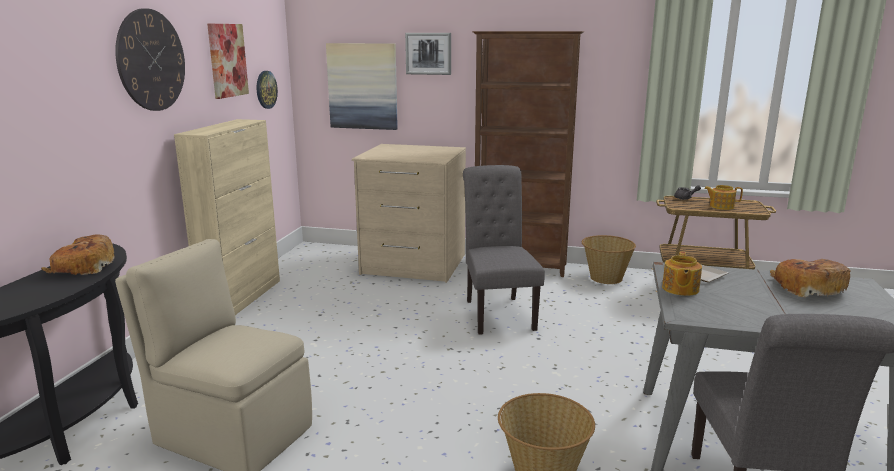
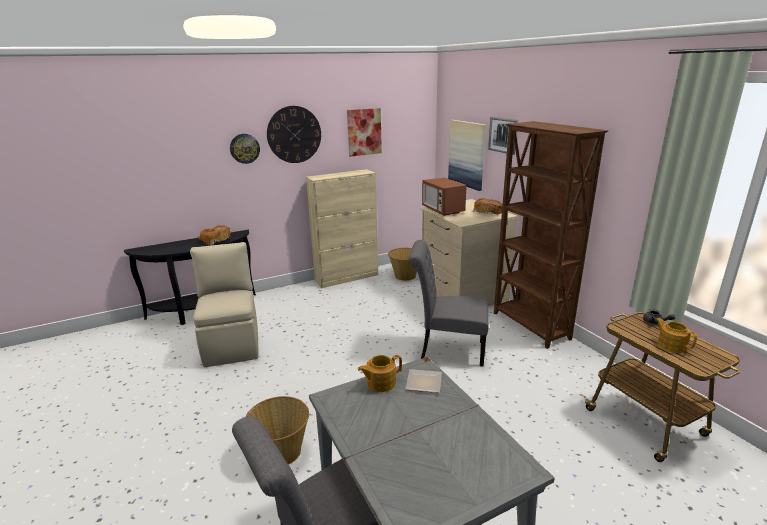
camera: 50 degrees right, 5 degrees up
wall clock [257,71,278,109] -> wall clock moved to [230,134,260,164]
grey chair [463,165,545,335] -> grey chair turned 120 degrees counterclockwise [408,240,488,366]
basket [582,235,636,284] -> basket moved to [388,248,417,281]
bread [770,259,851,297] -> bread moved to [473,198,503,215]
none -> microwave [422,177,467,216]

